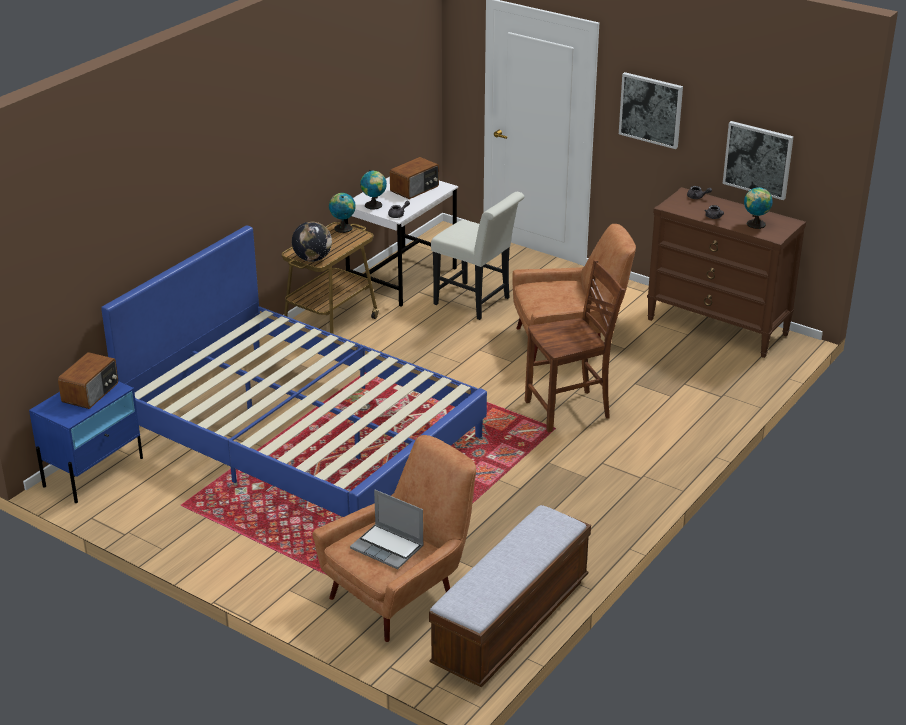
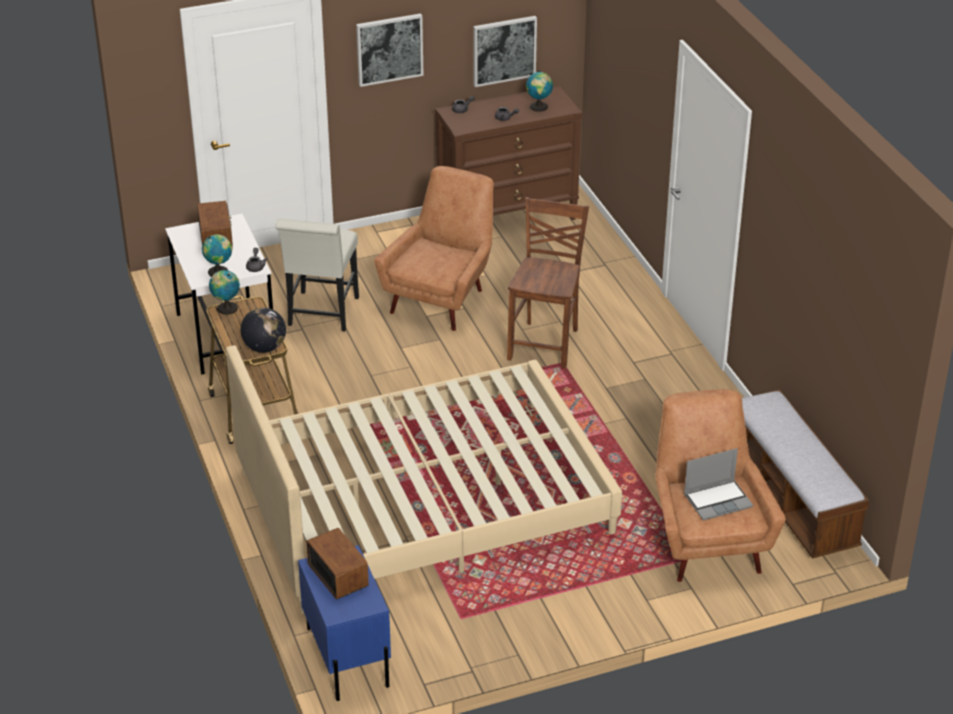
camera: 55 degrees left, 5 degrees up
blue bed [101,225,487,517] -> beige bed [226,345,622,614]
white chair [431,192,524,320] -> white chair turned 120 degrees clockwise [276,219,359,332]

